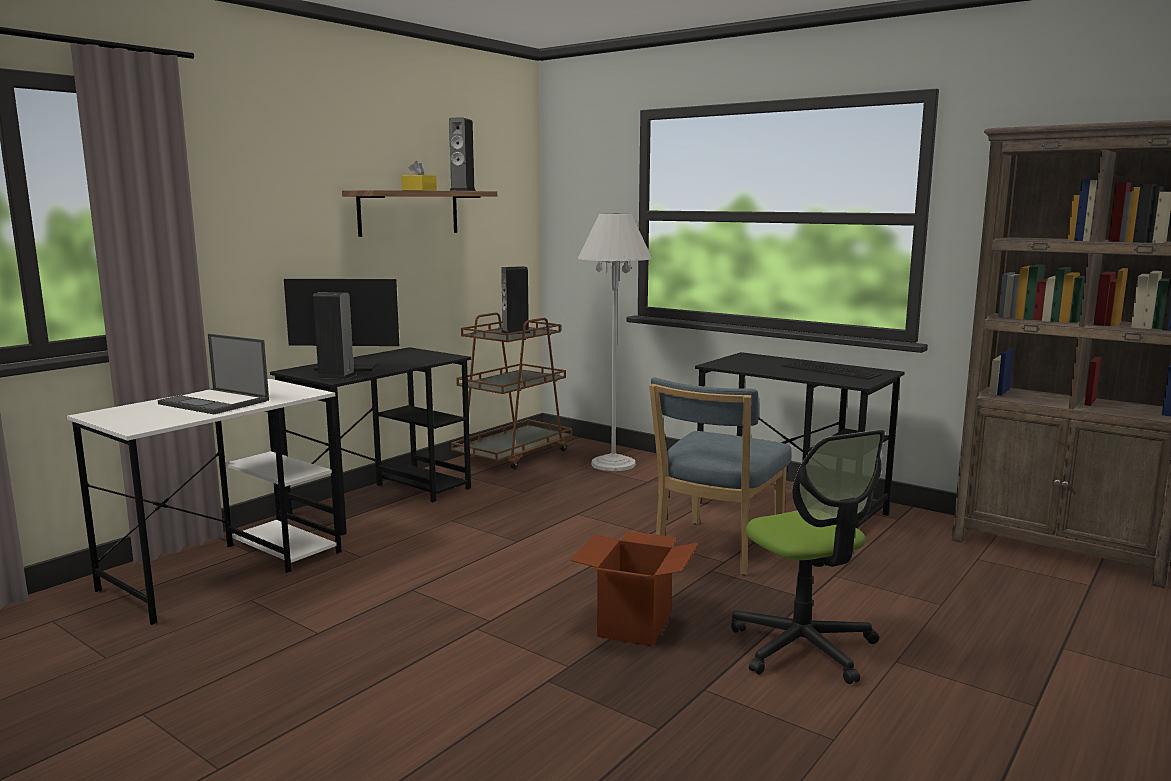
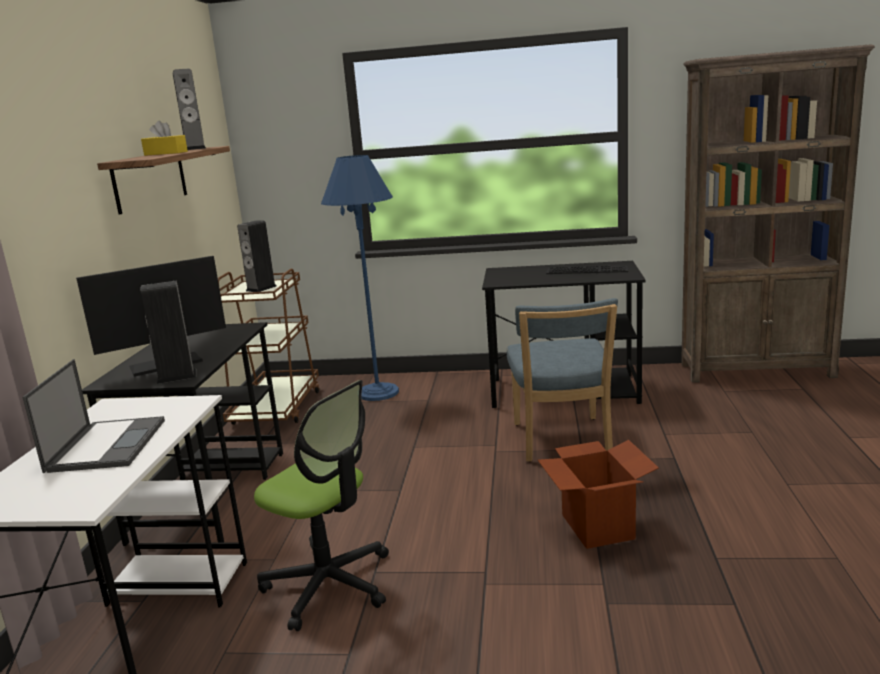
camera: 30 degrees left, 5 degrees up
laptop [158,334,269,414] -> laptop turned 90 degrees counterclockwise [22,359,165,473]
white floor lamp [578,213,652,471] -> blue floor lamp [321,155,399,401]
office chair [731,430,885,684] -> office chair moved to [254,380,389,631]

